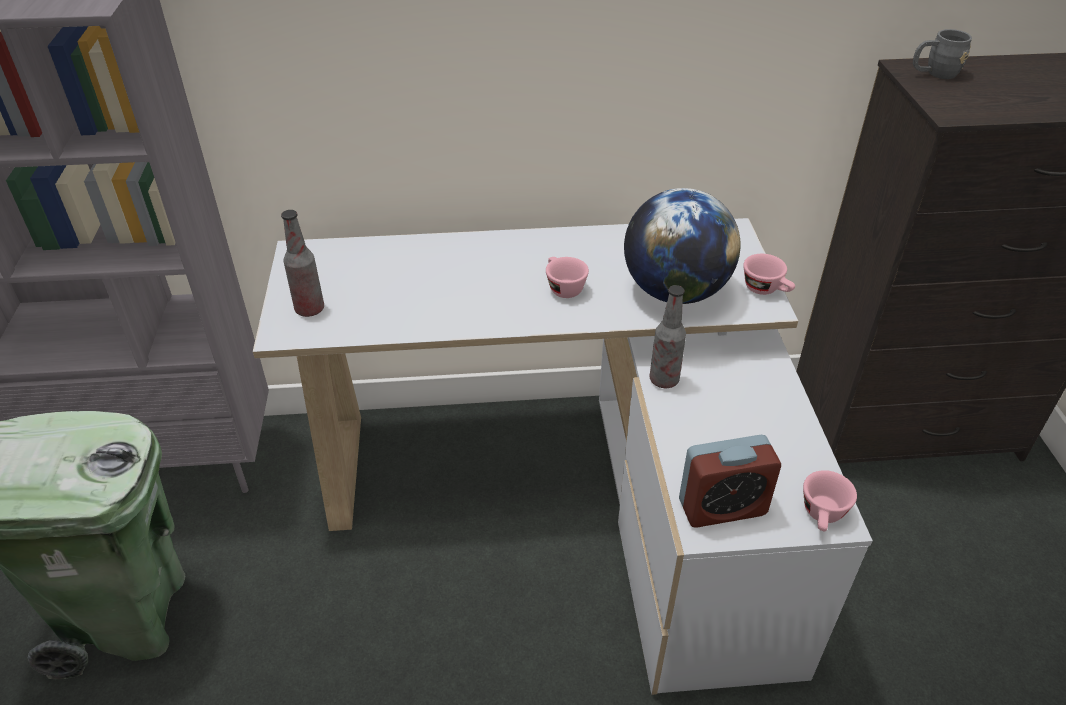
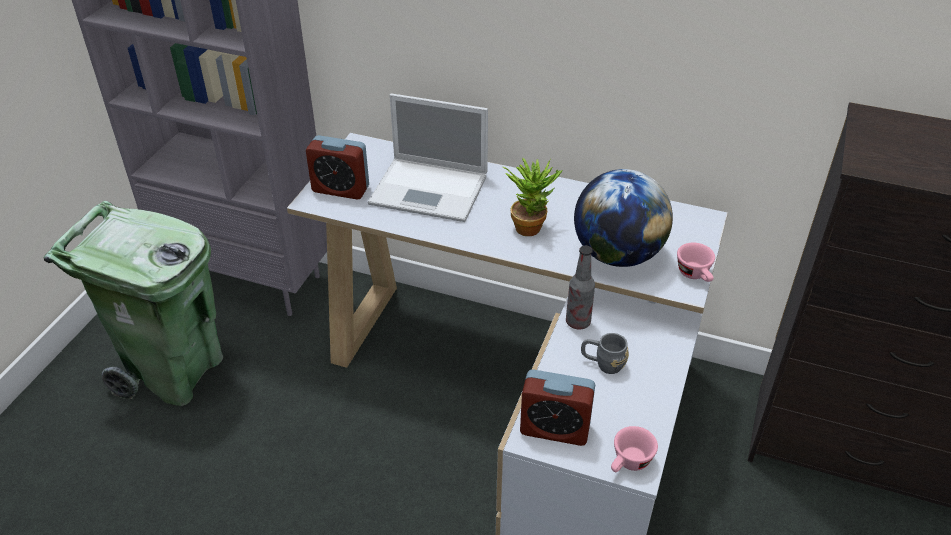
camera: 25 degrees right, 0 degrees up
bottle [281,210,324,317] -> alarm clock [306,135,369,200]
pink cup [546,257,589,298] -> potted plant [503,158,562,236]
grey mug [913,29,972,79] -> grey mug moved to [581,333,629,374]
none -> laptop [368,93,488,222]

